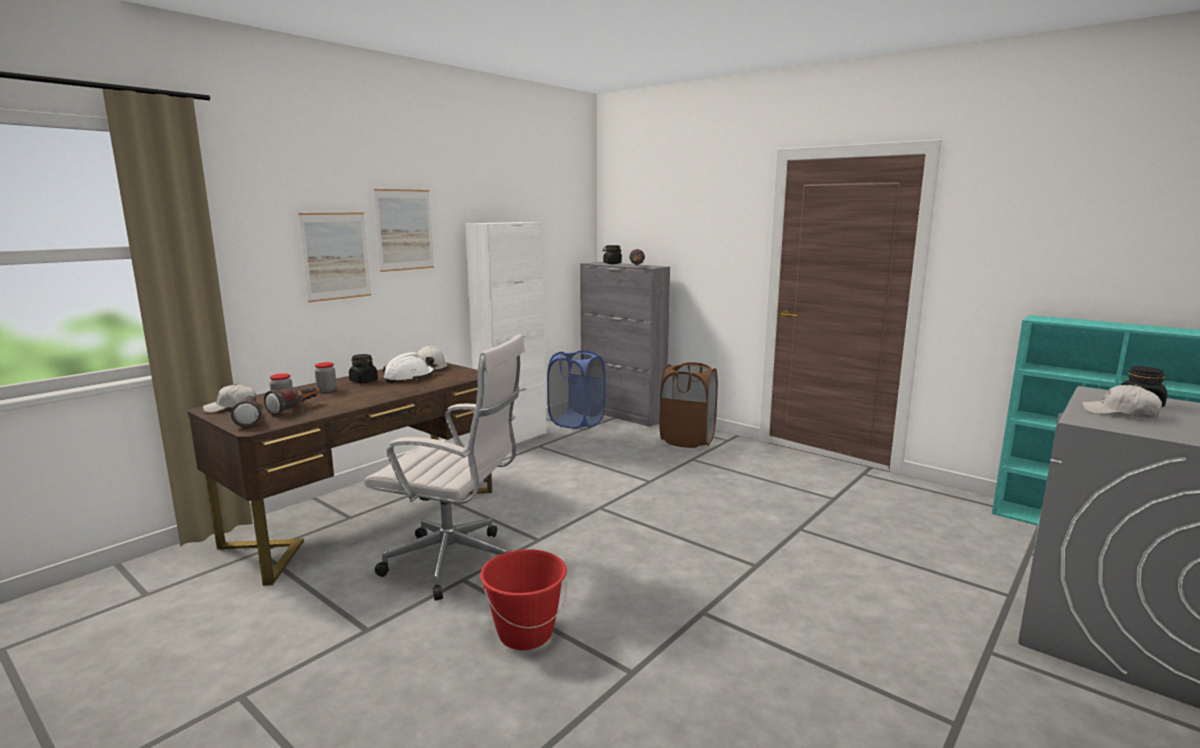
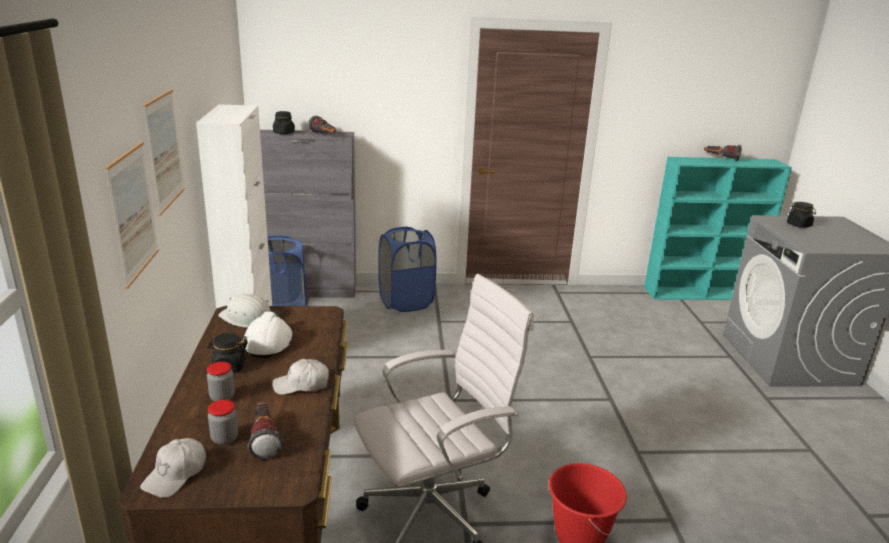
camera: 45 degrees left, 10 degrees up
flashlight [230,396,262,427] -> flashlight moved to [704,145,742,161]
brown laundry basket [659,362,718,448] -> blue laundry basket [378,227,437,312]
white cap [1082,385,1162,418] -> white cap moved to [272,359,329,395]

